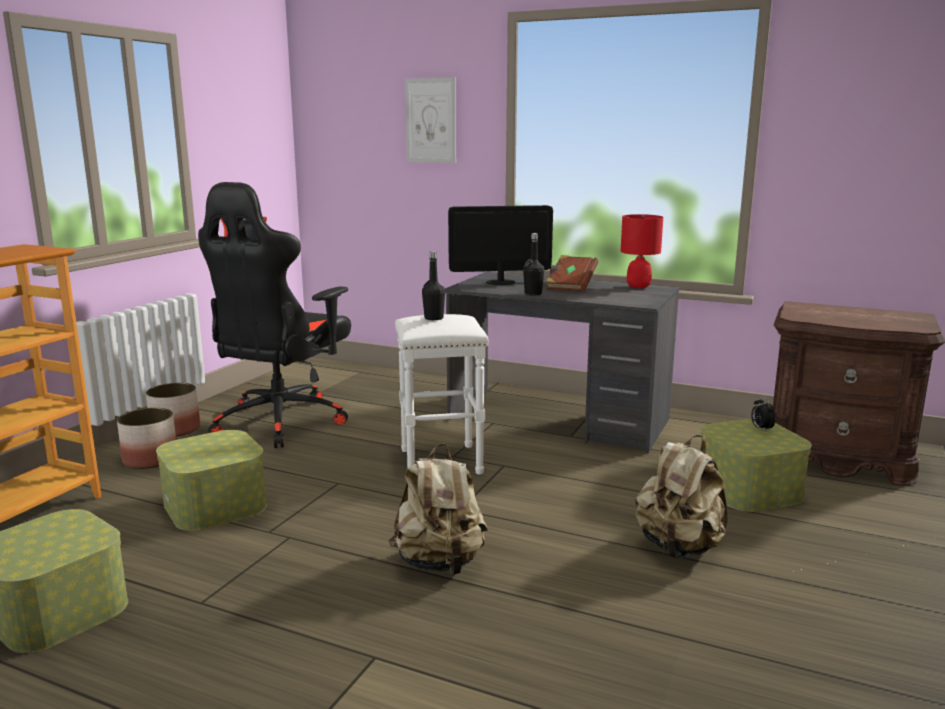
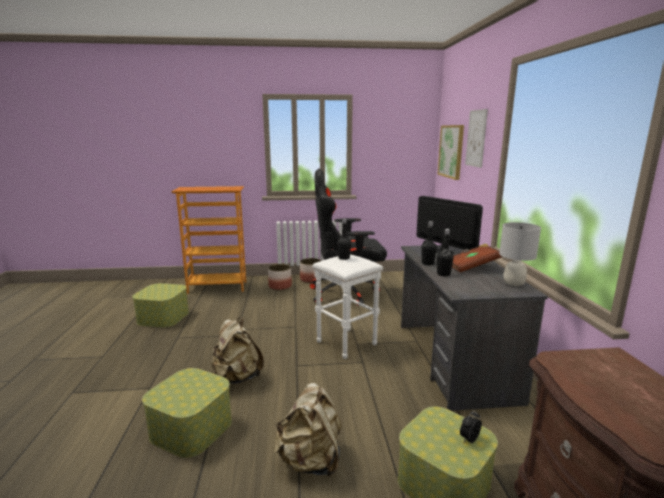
camera: 60 degrees right, 0 degrees up
storage box [156,430,267,531] -> storage box moved to [142,368,232,458]
red table lamp [621,214,663,288] -> grey table lamp [499,222,541,286]
none -> black bottle [437,229,454,276]
none -> picture [438,125,464,180]

